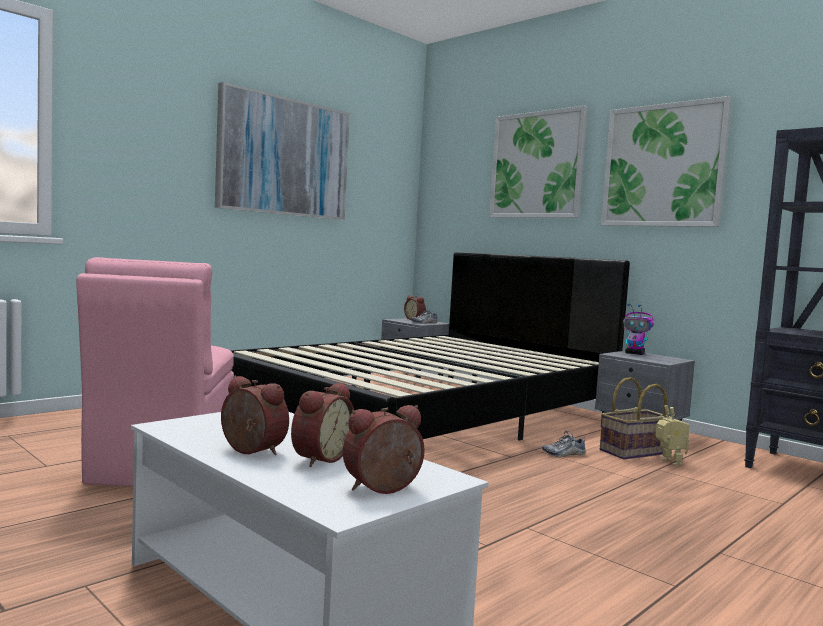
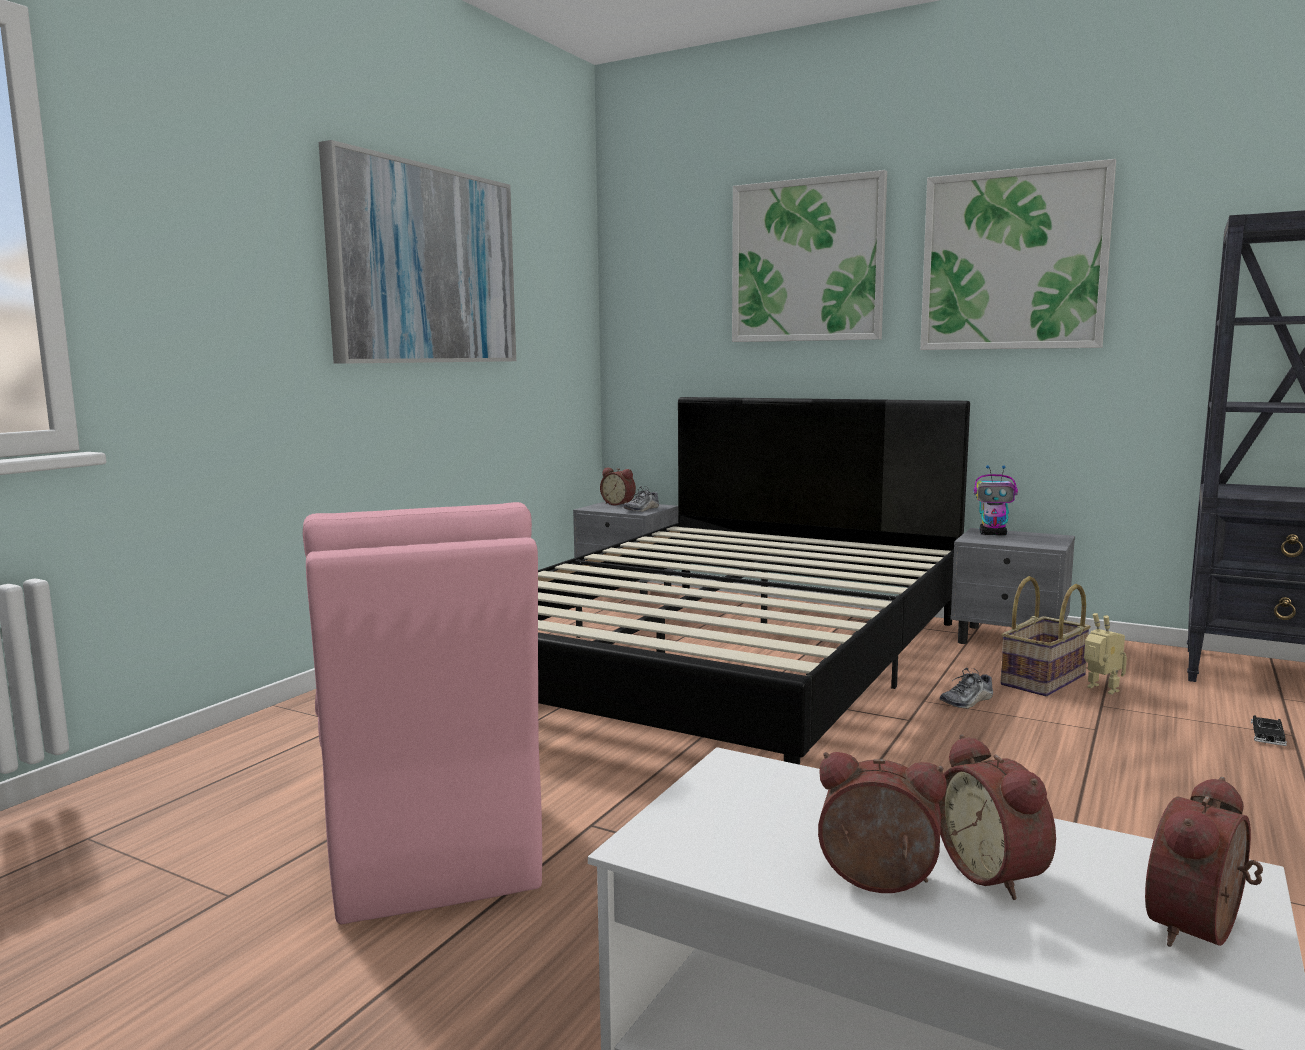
camera: 15 degrees left, 5 degrees up
alarm clock [291,383,354,467] -> alarm clock turned 150 degrees clockwise [939,734,1056,900]
none -> black toy car [1251,715,1287,746]

